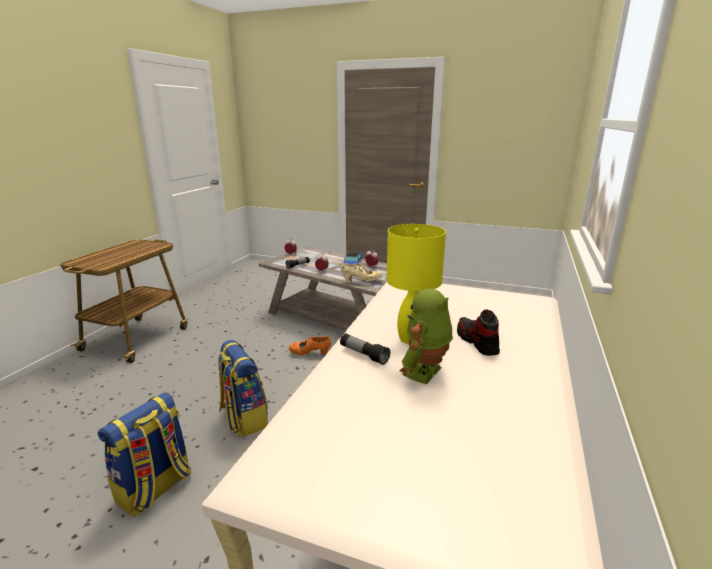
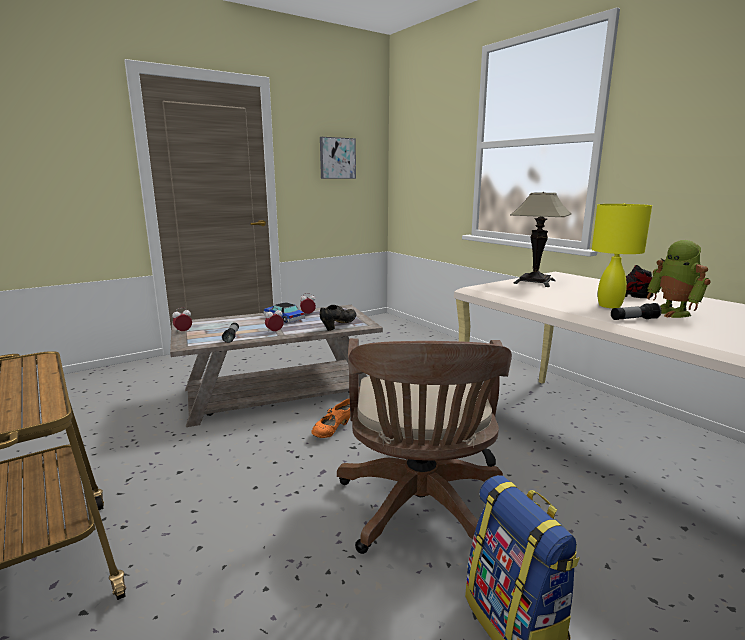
camera: 55 degrees left, 5 degrees down
backpack [218,340,268,437] -> brown office chair [337,338,512,554]
beige shoe [341,263,383,283] -> black shoe [320,305,356,331]
none -> picture [320,137,356,179]
none -> table lamp [510,192,572,287]

